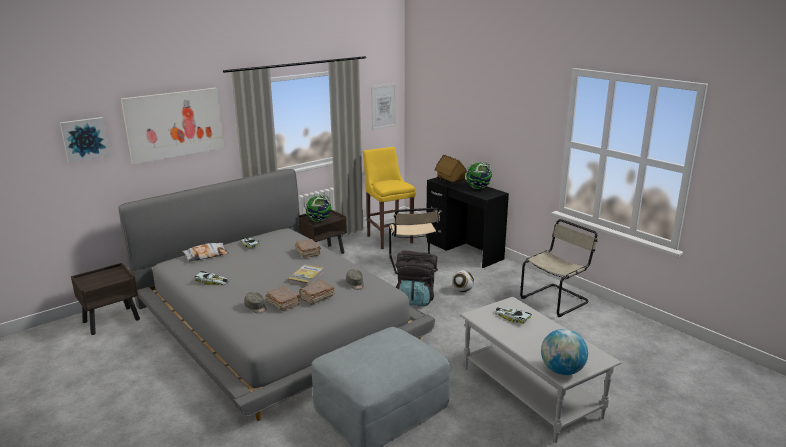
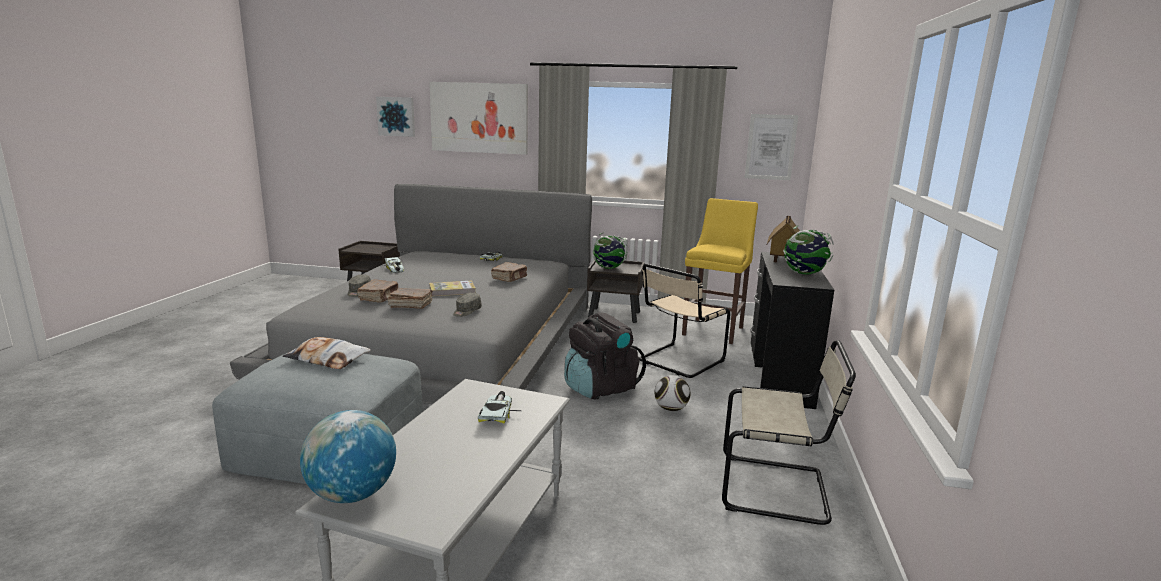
camera: 50 degrees right, 5 degrees down
pillow [182,243,228,262] -> pillow moved to [282,337,371,369]

